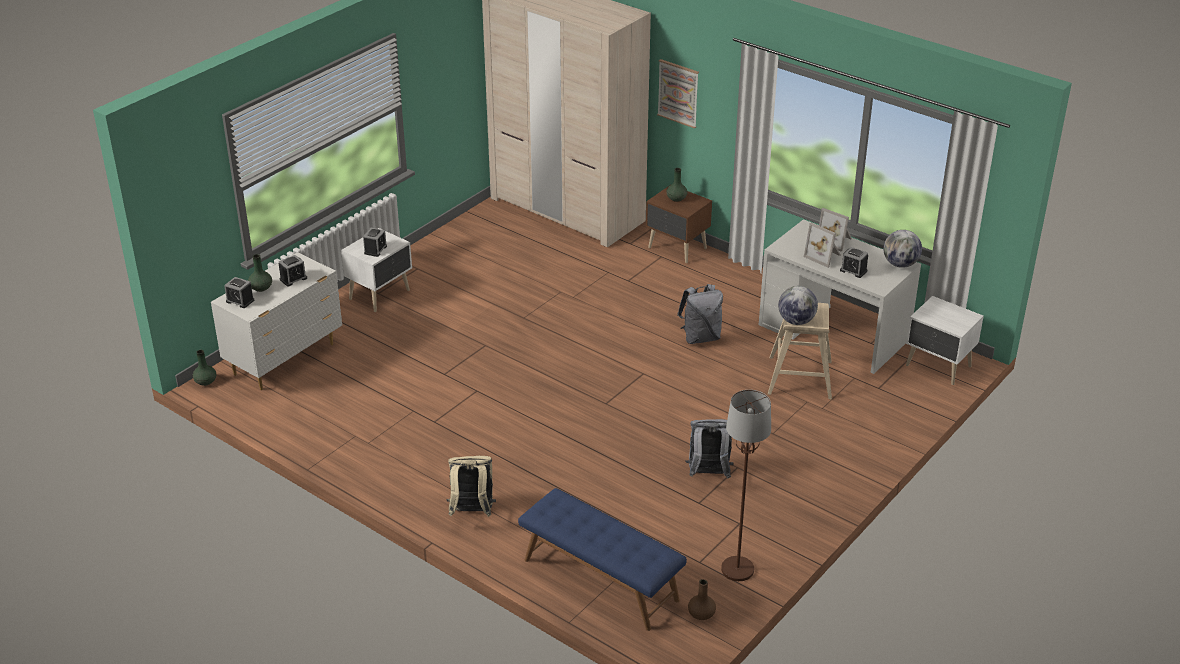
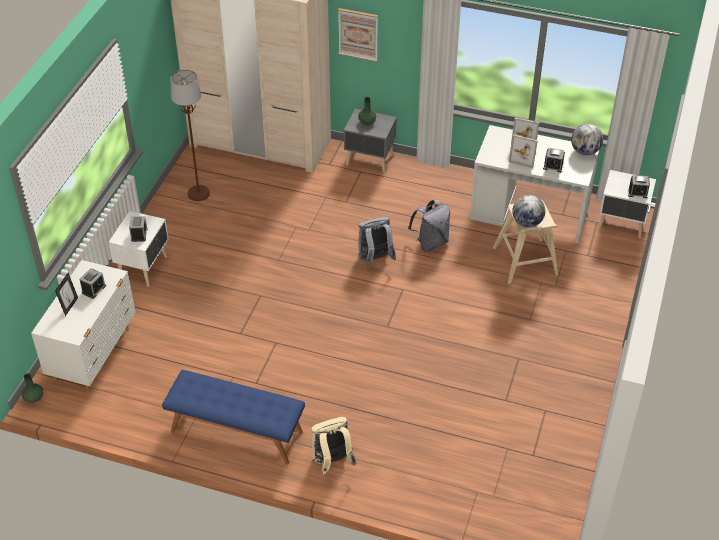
camera: 20 degrees left, 10 degrees up
alarm clock [224,277,254,308] -> alarm clock moved to [628,175,650,198]
green vase [248,254,272,292] -> picture frame [55,273,78,316]
blue bench [518,488,687,631] -> blue bench moved to [162,370,305,464]
brown nightstand [646,186,712,263] -> grey nightstand [344,109,397,173]
grey backpack [685,419,734,478] -> grey backpack moved to [358,217,396,266]
brown vase [688,579,716,620] -> none
brown floor lamp [721,390,771,581] -> brown floor lamp moved to [170,70,210,201]

